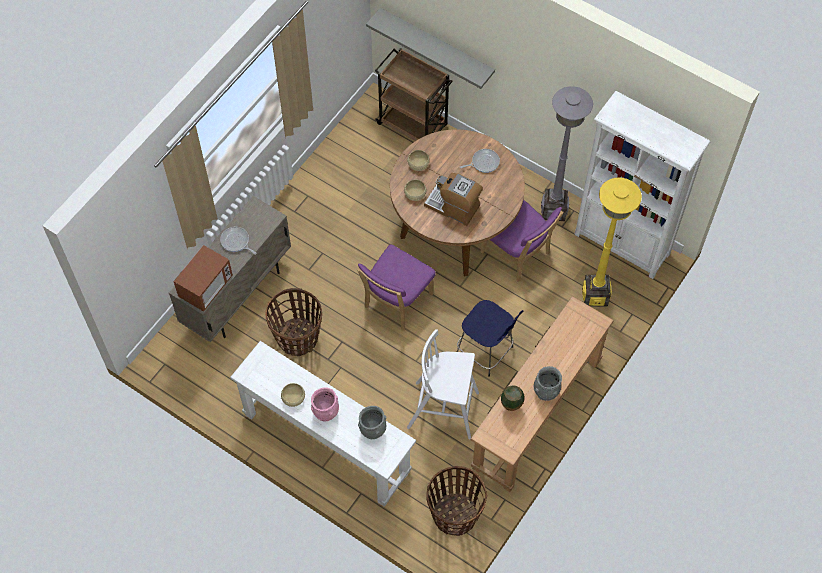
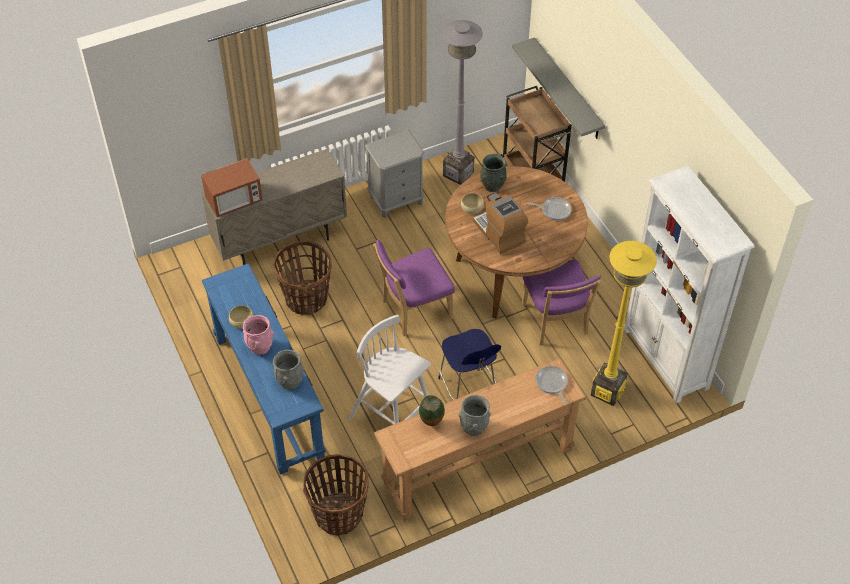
camera: 30 degrees right, 10 degrees down
frying pan [220,227,257,255] -> frying pan moved to [536,366,568,404]
white console table [230,341,416,507] -> blue console table [202,263,326,474]
beige bowl [408,150,430,171] -> grey vase [480,154,507,192]
grey floor lamp [541,86,593,221] -> grey floor lamp moved to [442,20,483,185]
none -> grey nightstand [365,130,425,218]

